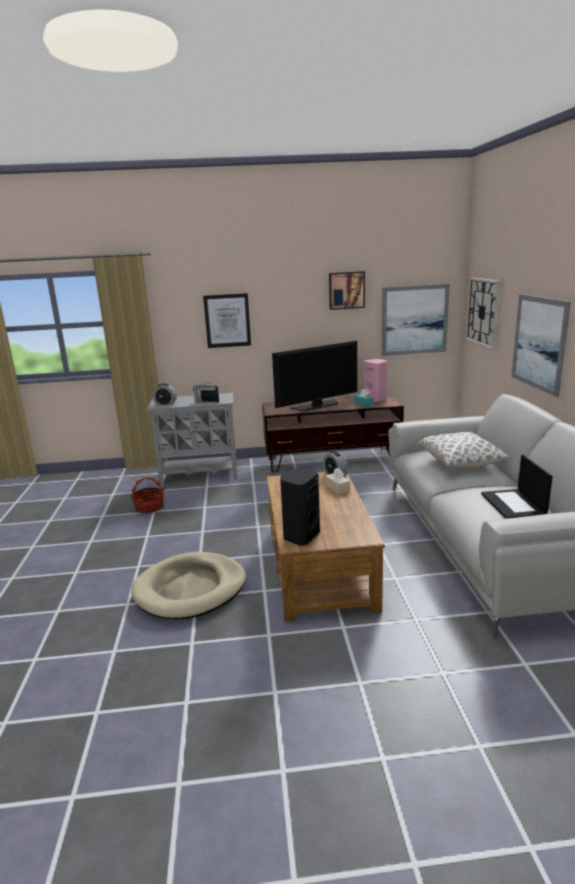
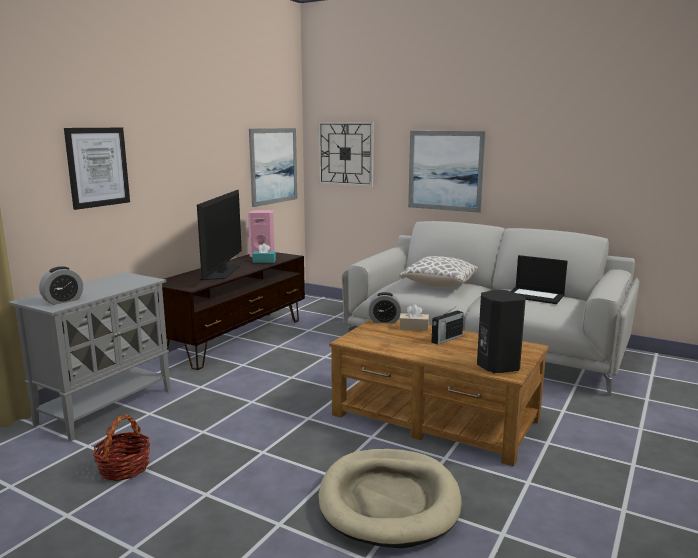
camera: 55 degrees left, 5 degrees down
radio [193,383,219,403] -> radio moved to [432,307,464,345]
picture [329,271,365,310] -> none

